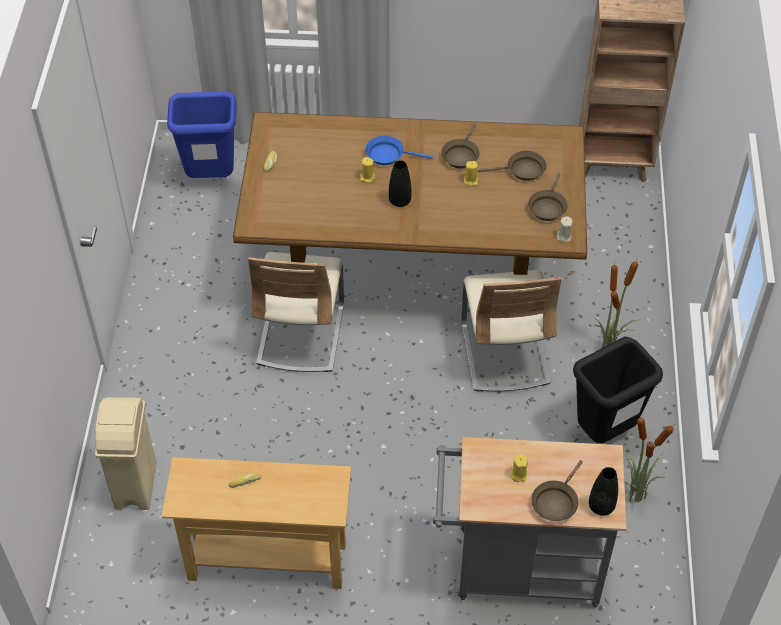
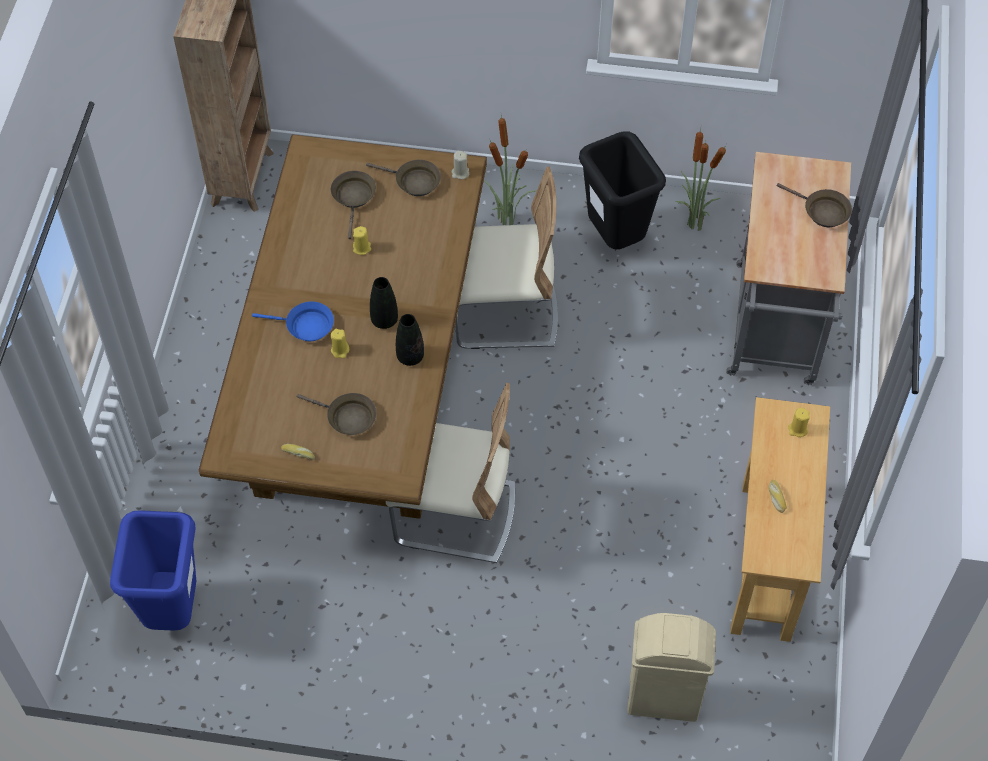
camera: 85 degrees left, 5 degrees up
blue frying pan [366,136,433,165] -> blue frying pan turned 90 degrees counterclockwise [252,301,334,341]
brown frying pan [441,123,480,168] -> brown frying pan moved to [296,393,377,435]
yellow candle [510,454,528,482] -> yellow candle moved to [788,408,810,437]
black vase [589,467,618,516] -> black vase moved to [396,314,424,366]

